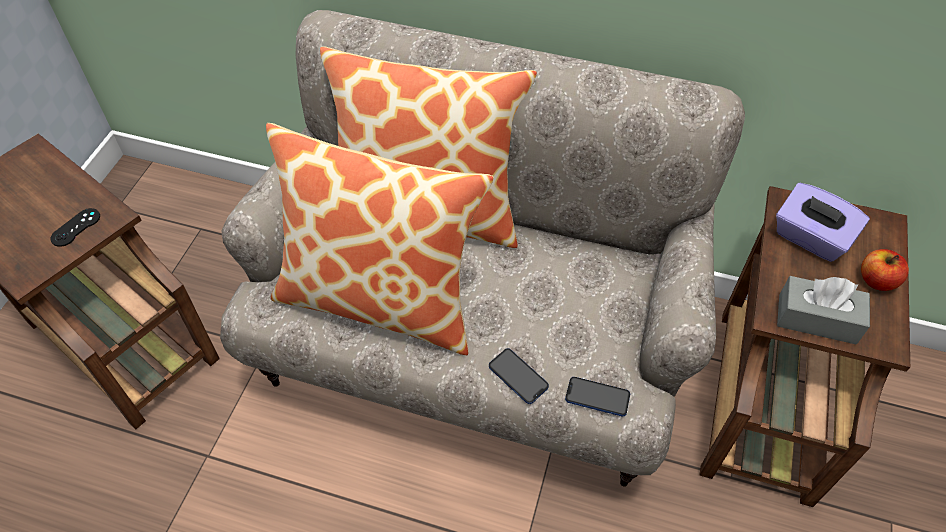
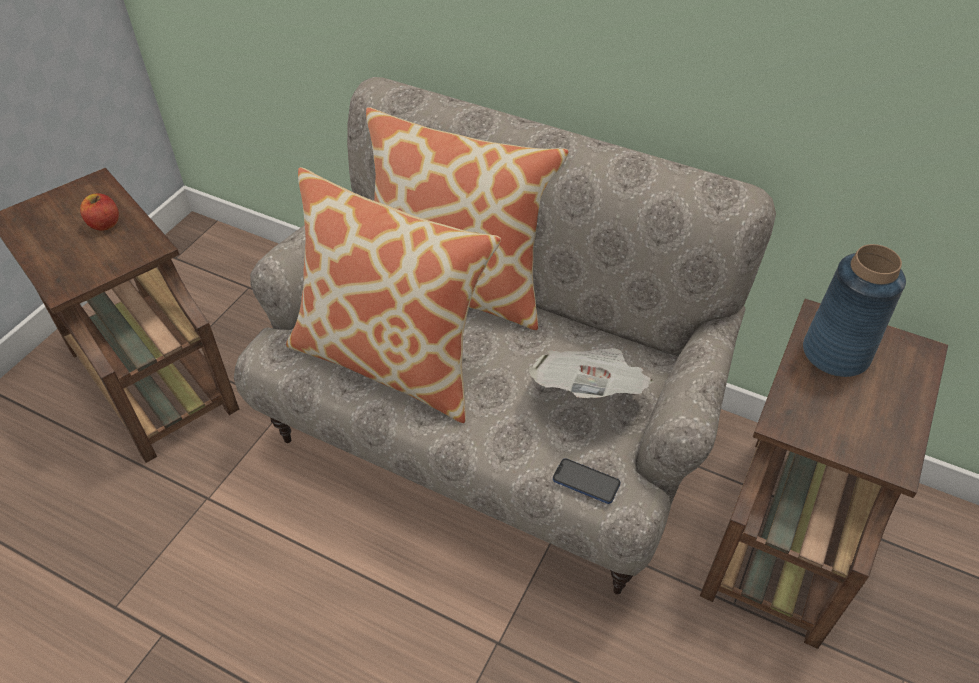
camera: 10 degrees right, 5 degrees down
black game controller [50,208,100,247] -> none
phone [489,348,549,404] -> none
purple tissue box [776,183,870,262] -> blue vase [803,244,906,377]
grey tissue box [777,276,870,344] -> none
apple [861,249,909,291] -> apple moved to [80,194,119,231]
none -> newspaper [529,348,653,398]

